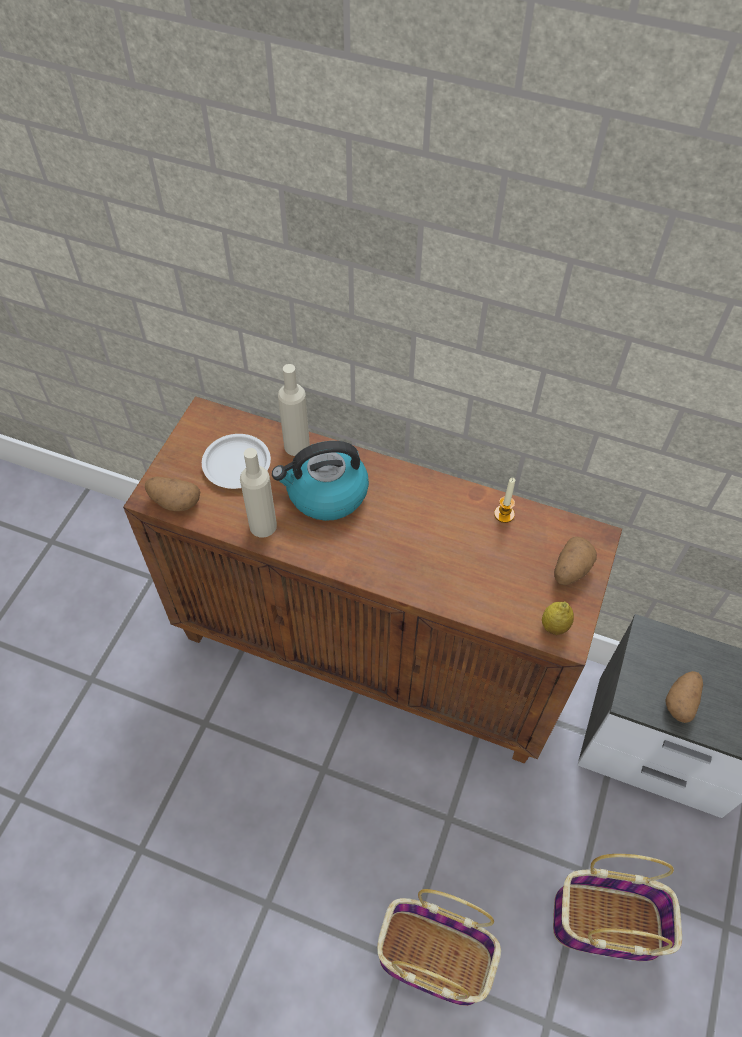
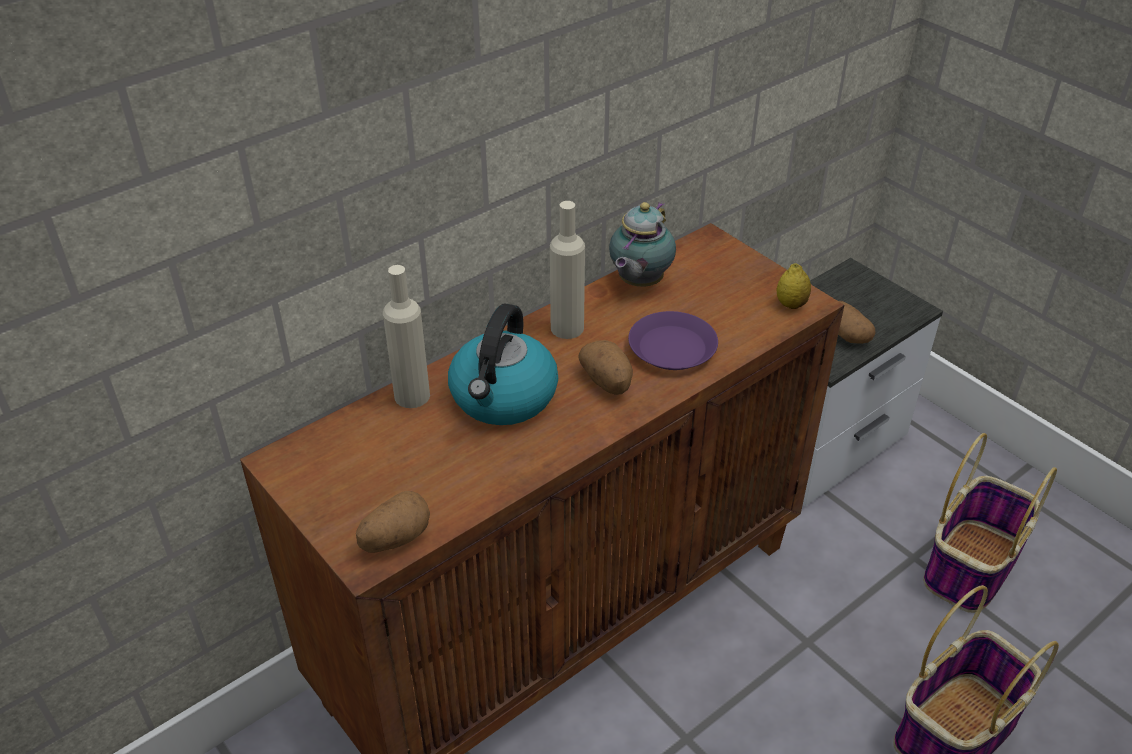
camera: 60 degrees left, 15 degrees down
white plate [202,434,271,489] -> none
beige bottle [240,448,277,537] -> beige bottle moved to [550,201,585,339]
candle [494,478,515,523] -> teapot [609,202,676,287]
potato [554,537,597,585] -> potato moved to [579,340,633,395]
none -> purple plate [628,311,718,370]

